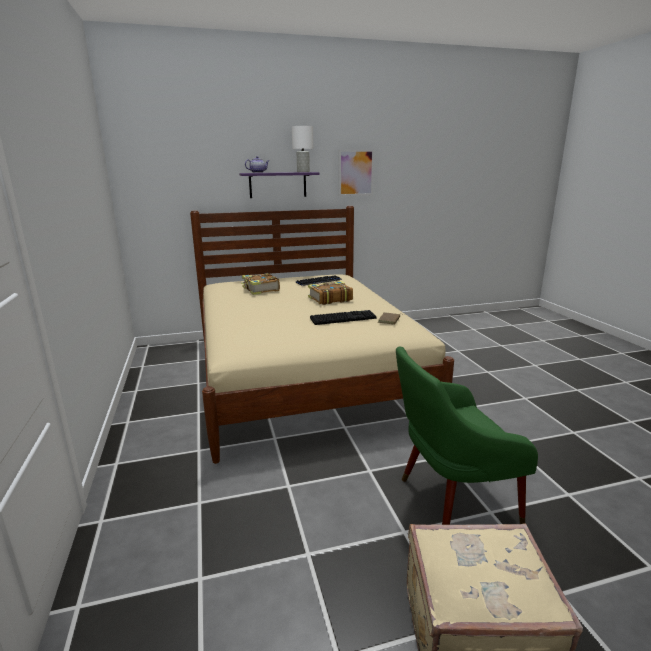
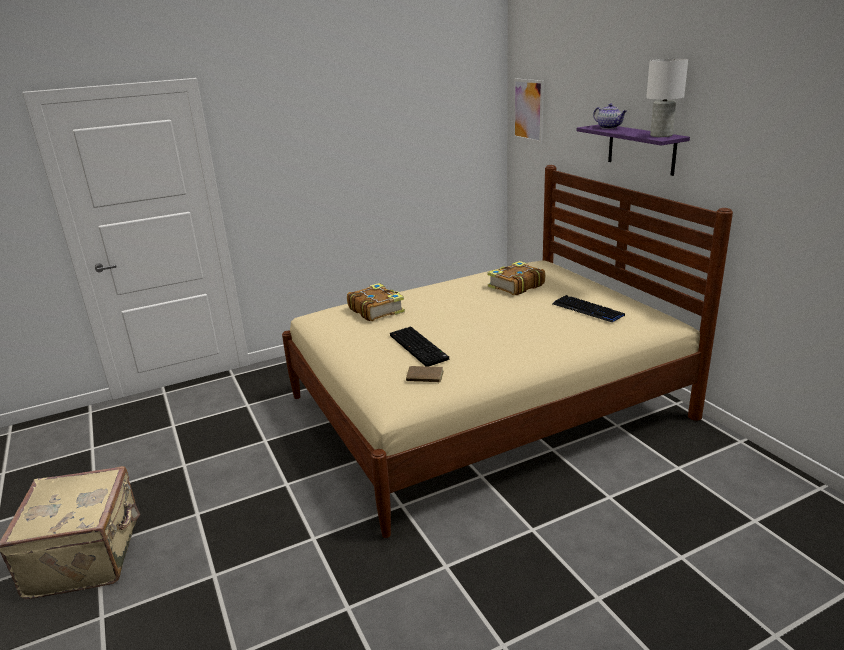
camera: 80 degrees right, 5 degrees up
book [308,281,353,305] -> book moved to [347,283,405,321]
picture [339,150,374,196] -> picture moved to [513,78,544,143]
green armchair [396,346,538,525] -> none

